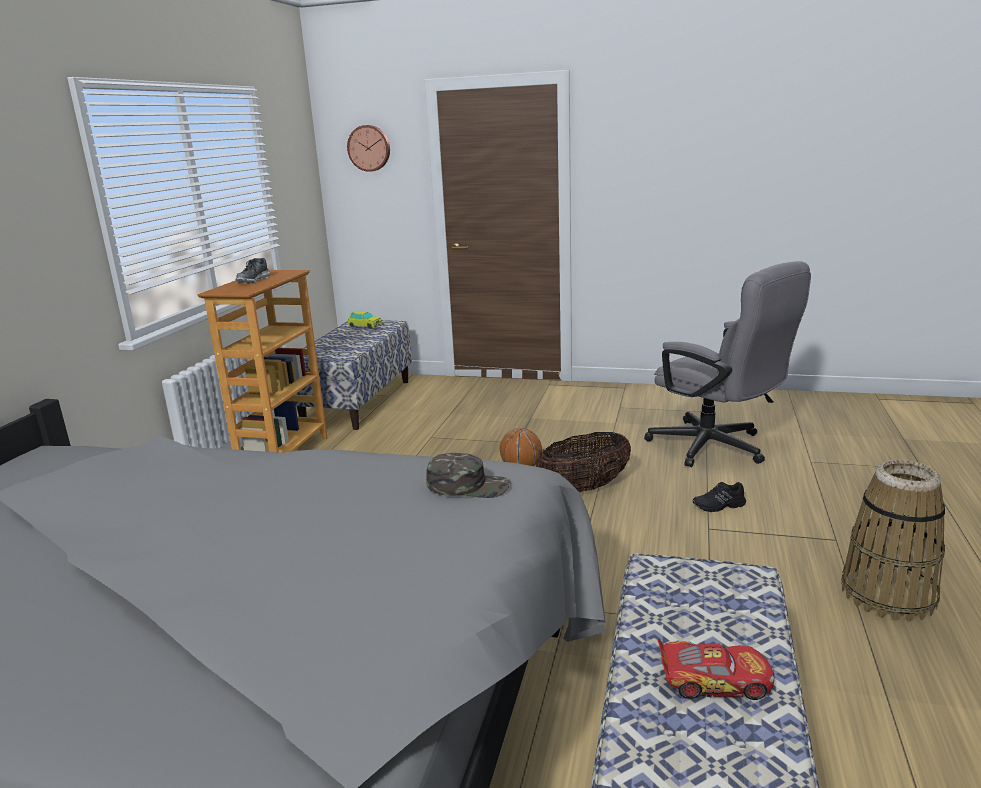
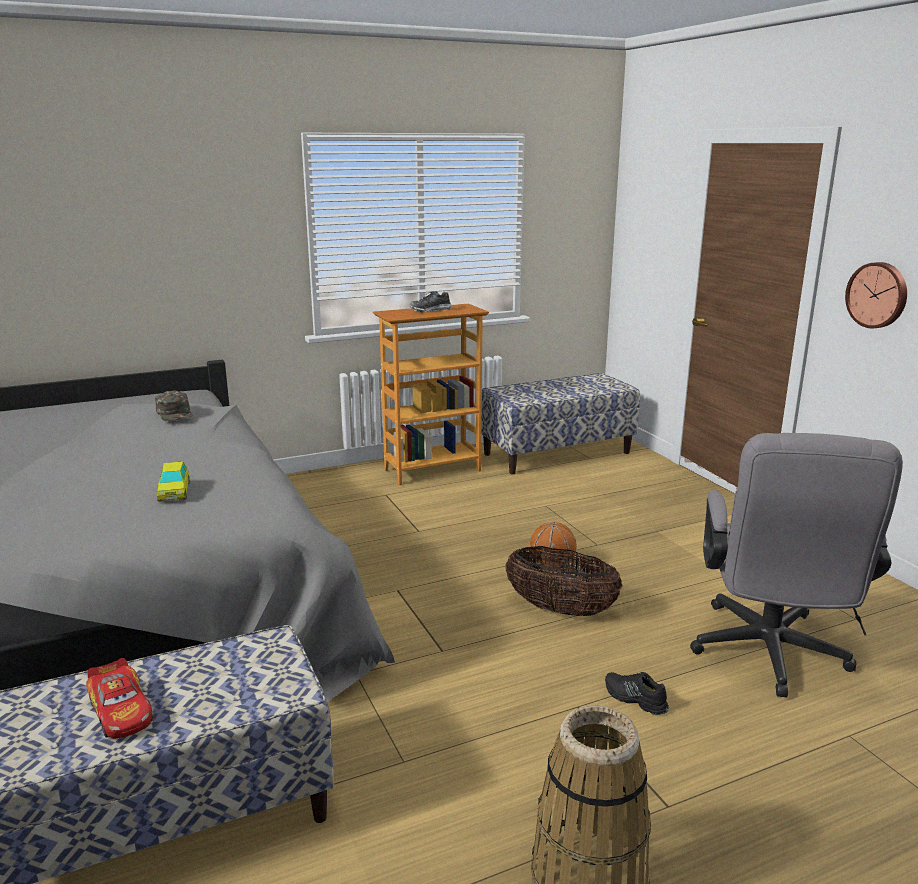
camera: 50 degrees right, 0 degrees up
wall clock [347,125,390,172] -> wall clock moved to [845,262,907,328]
toy car [348,311,382,329] -> toy car moved to [157,461,189,502]
green cap [426,453,511,498] -> green cap moved to [155,390,193,421]

